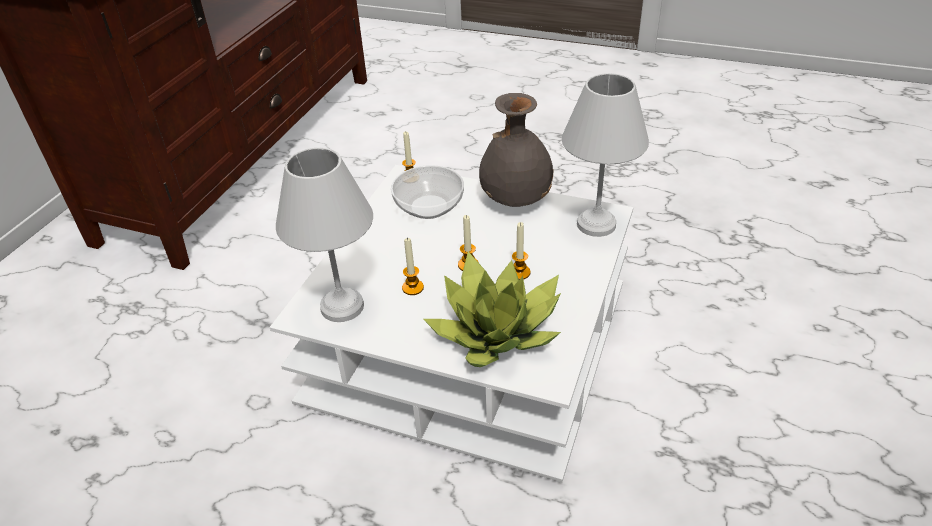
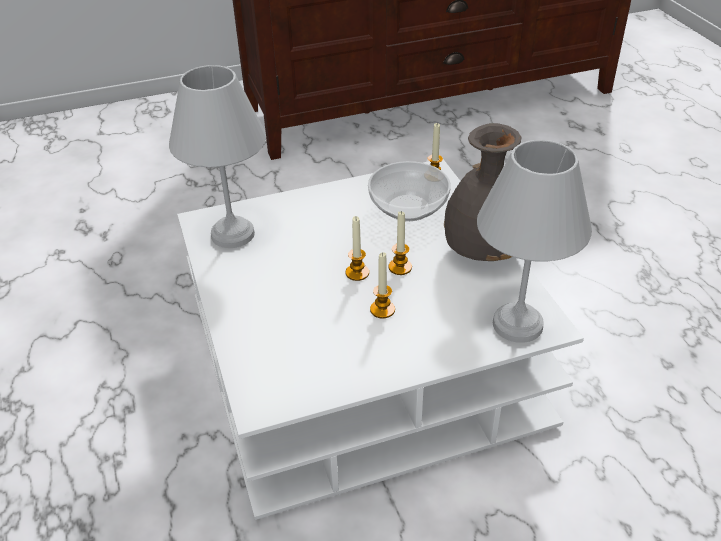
camera: 50 degrees right, 0 degrees up
candle [402,238,424,295] -> candle moved to [388,211,412,275]
potted plant [423,252,561,367] -> none

